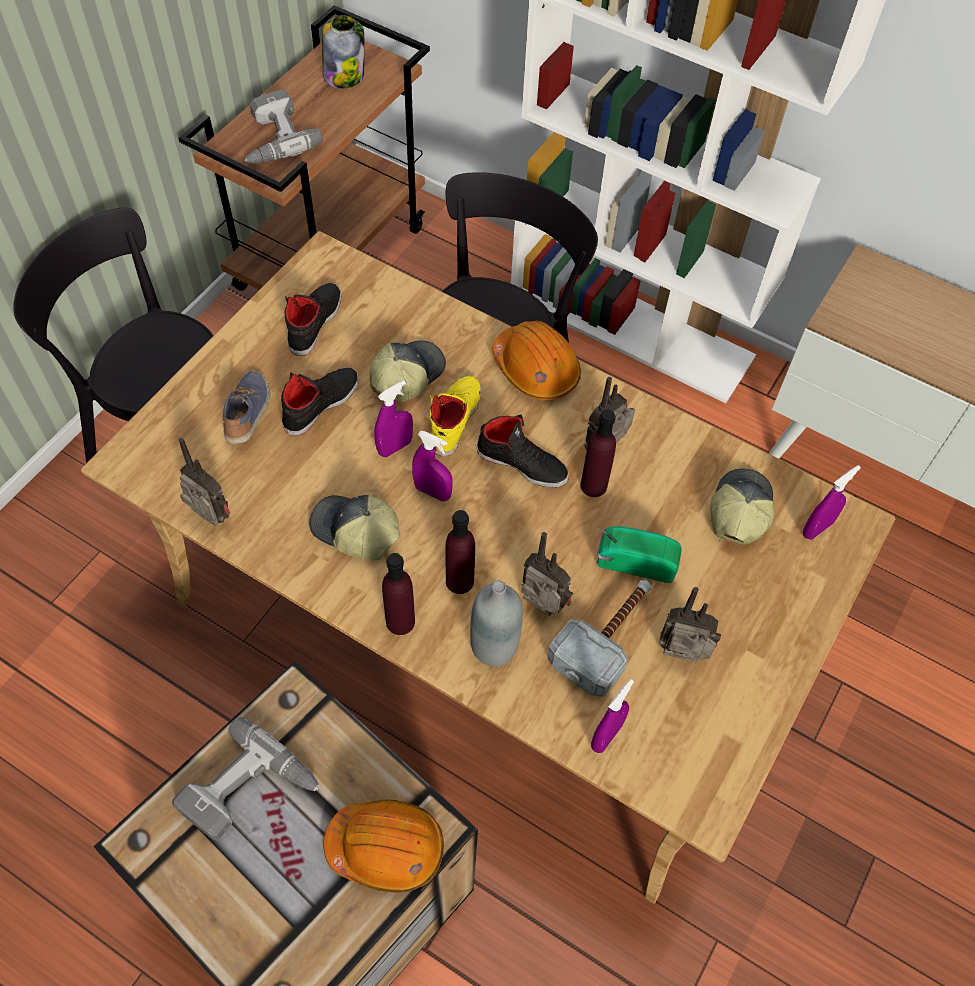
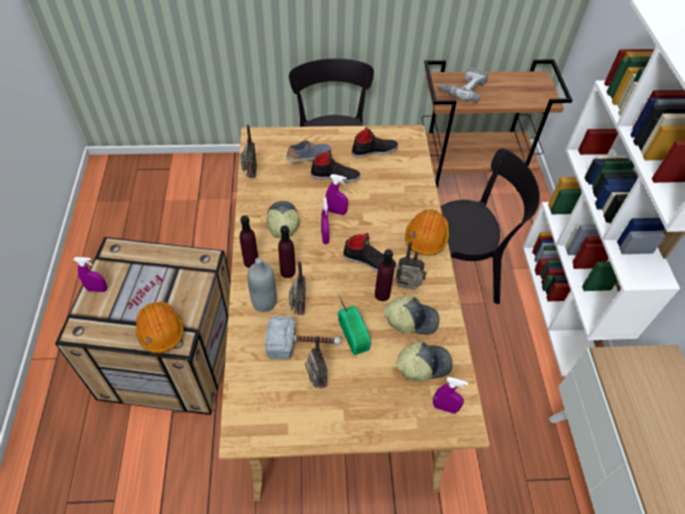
camera: 55 degrees right, 5 degrees down
power drill [172,717,319,840] -> none
jar [322,15,364,88] -> none
cap [370,340,446,403] -> cap moved to [384,296,440,335]
yellow shoe [430,376,481,456] -> none
black shoe [477,414,569,488] -> black shoe turned 60 degrees counterclockwise [343,233,396,272]
purple spray bottle [591,679,634,753] -> purple spray bottle moved to [74,257,107,292]

